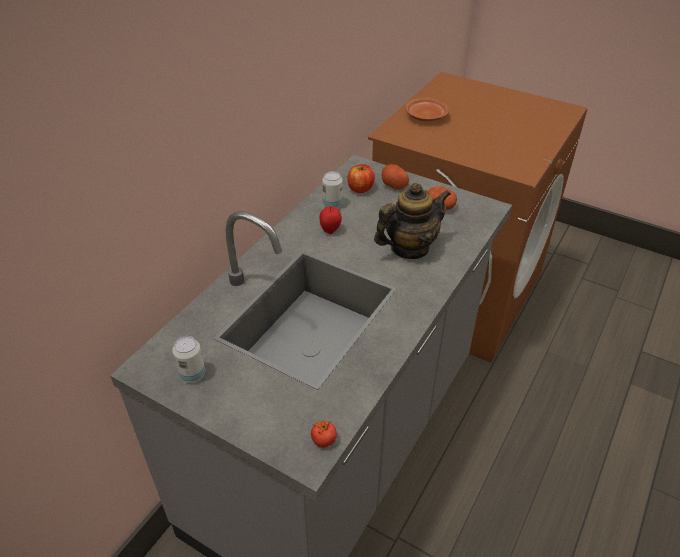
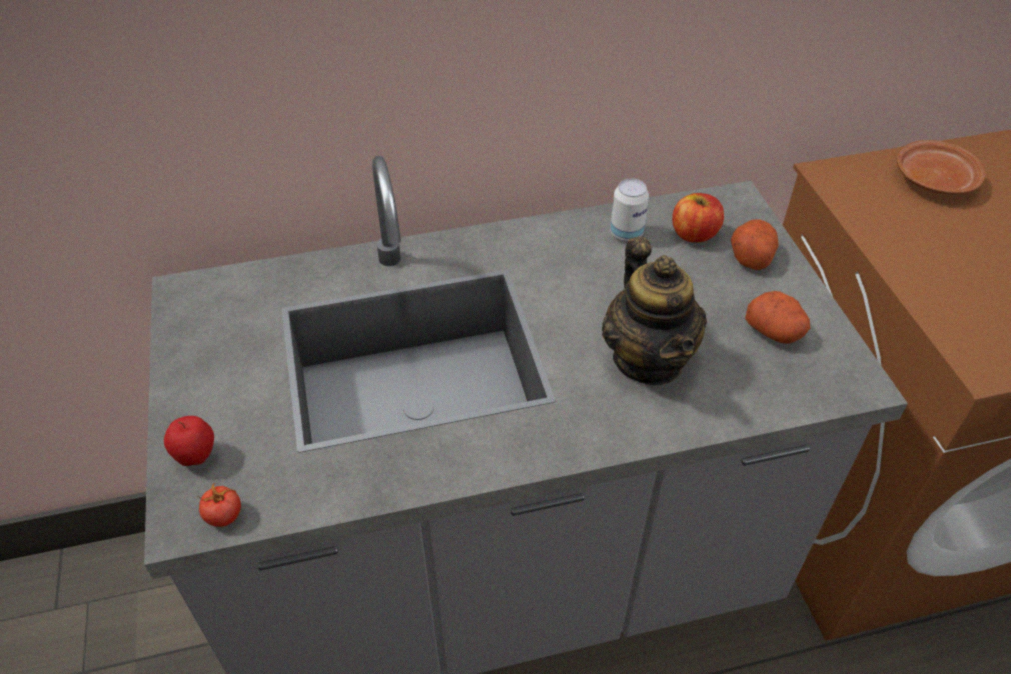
camera: 45 degrees right, 5 degrees up
can [172,336,205,382] -> none
apple [320,206,342,234] -> apple moved to [164,416,214,466]
teapot [374,183,451,259] -> teapot turned 60 degrees clockwise [602,237,707,385]

